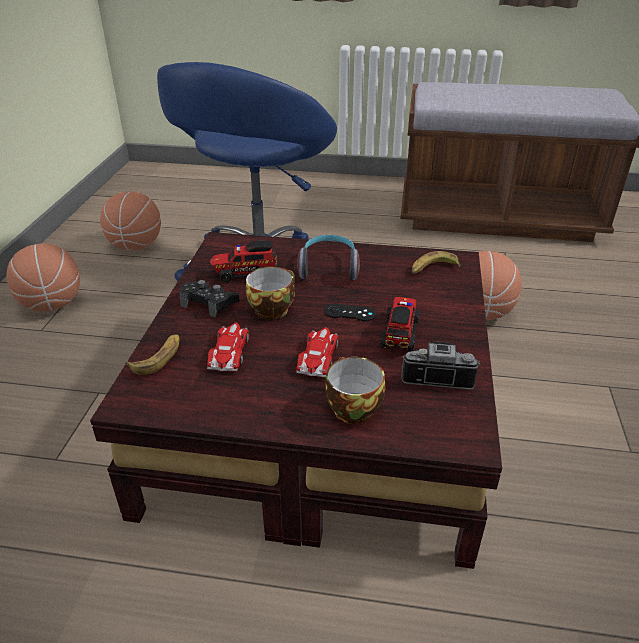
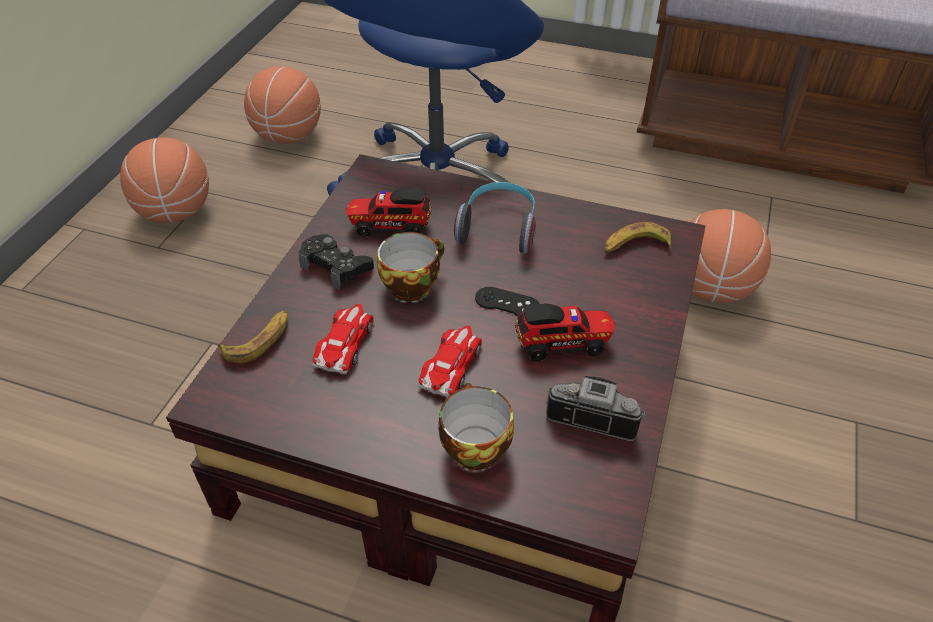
camera: 10 degrees right, 10 degrees up
toy truck [380,297,420,351] -> toy truck turned 60 degrees clockwise [515,304,615,362]

